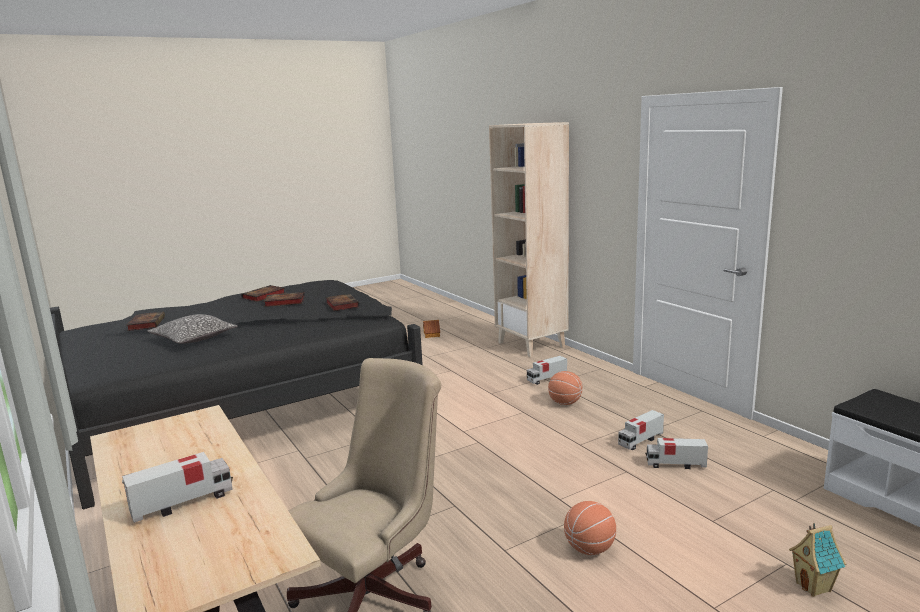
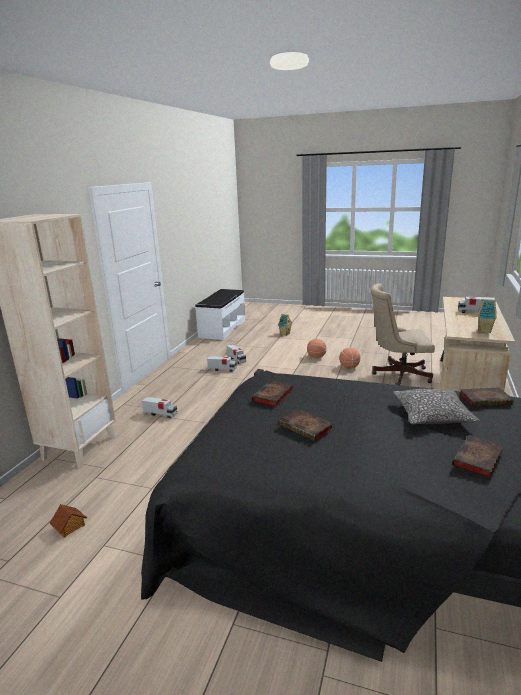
camera: 130 degrees left, 5 degrees up
book [241,285,285,302] -> book moved to [459,387,514,407]
basketball [548,371,582,405] -> basketball moved to [339,348,360,369]
none -> toy house [478,299,497,333]

